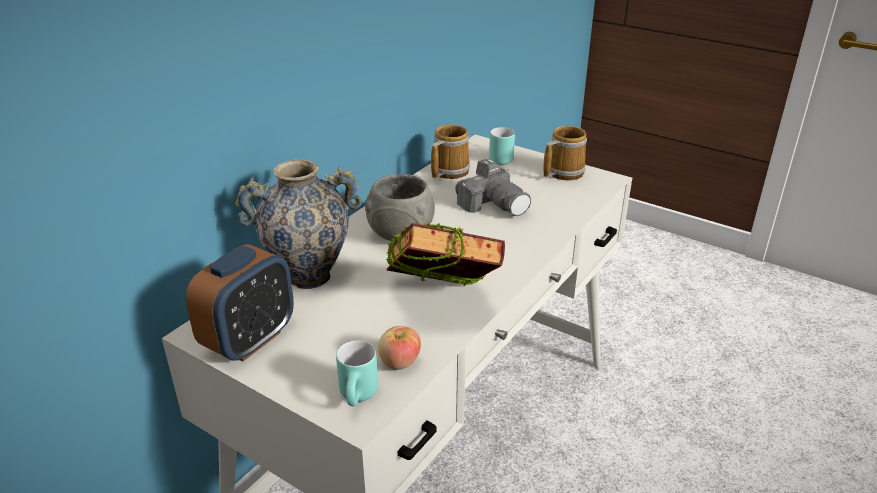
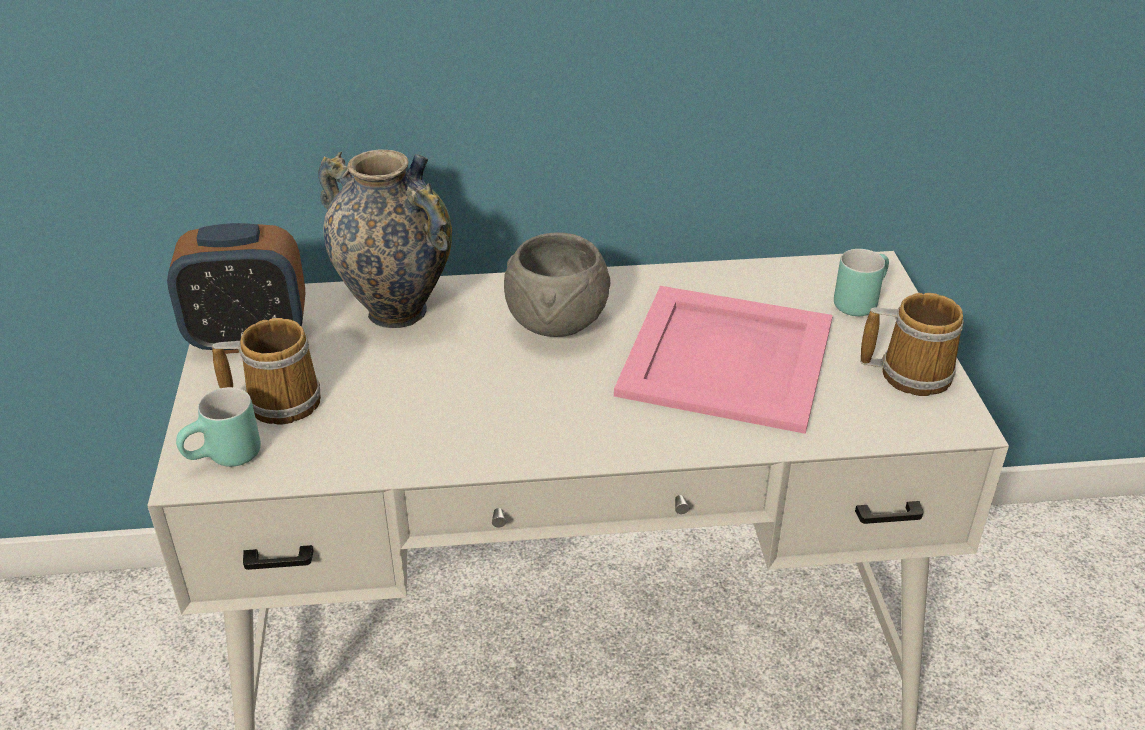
camera: 50 degrees right, 5 degrees up
apple [378,326,421,370] -> none
book [386,223,505,286] -> none
mug [431,125,470,179] -> mug moved to [212,318,321,425]
camera [455,159,531,216] -> pink tray [614,286,833,434]

